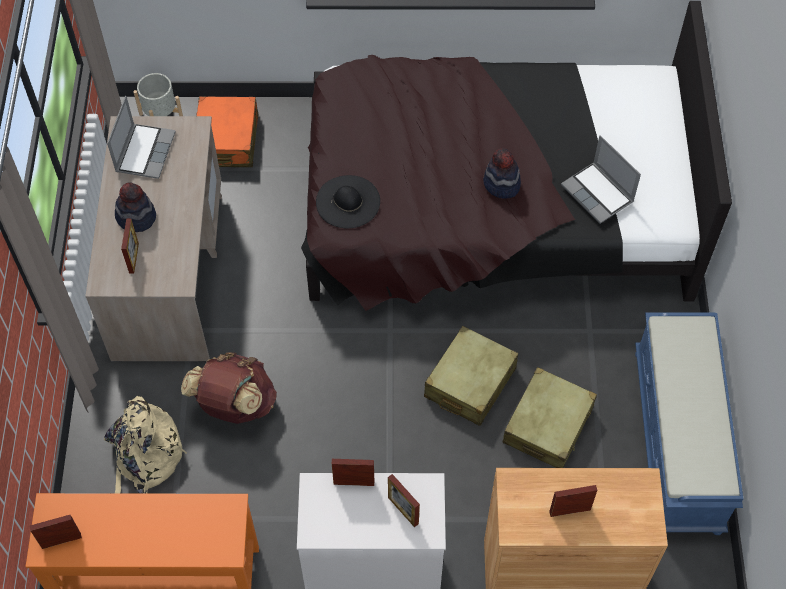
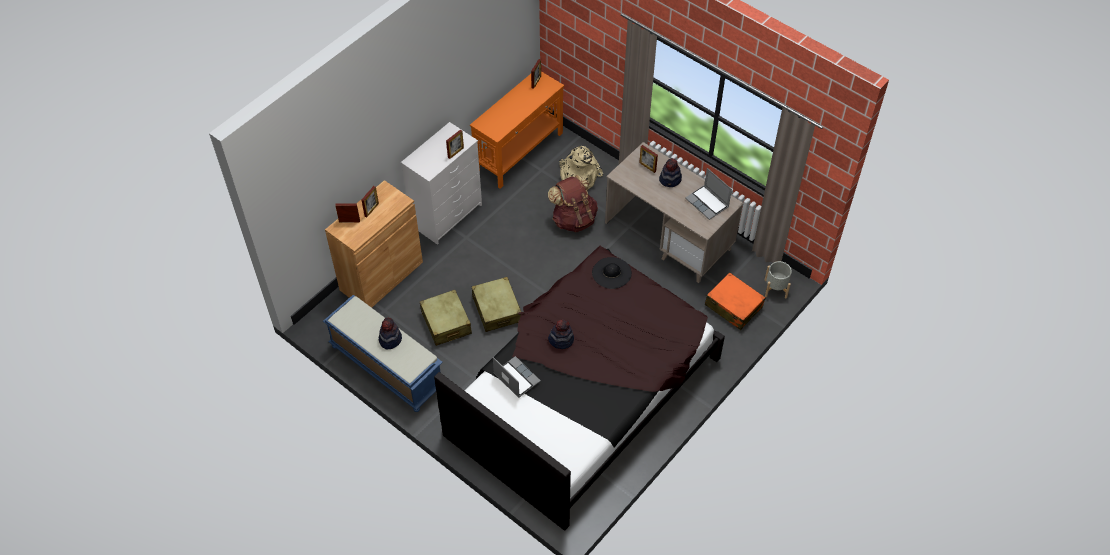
camera: 130 degrees right, 5 degrees down
picture frame [388,474,420,527] -> picture frame moved to [335,204,360,222]
laptop [561,135,641,224] -> laptop turned 45 degrees clockwise [493,356,541,398]
none -> hat [379,318,402,349]

